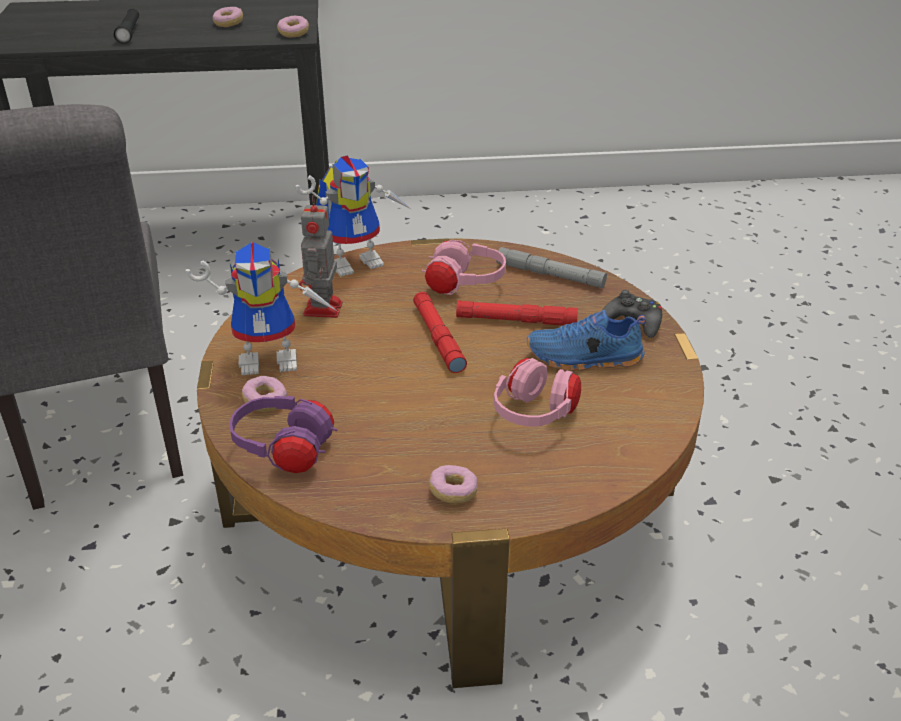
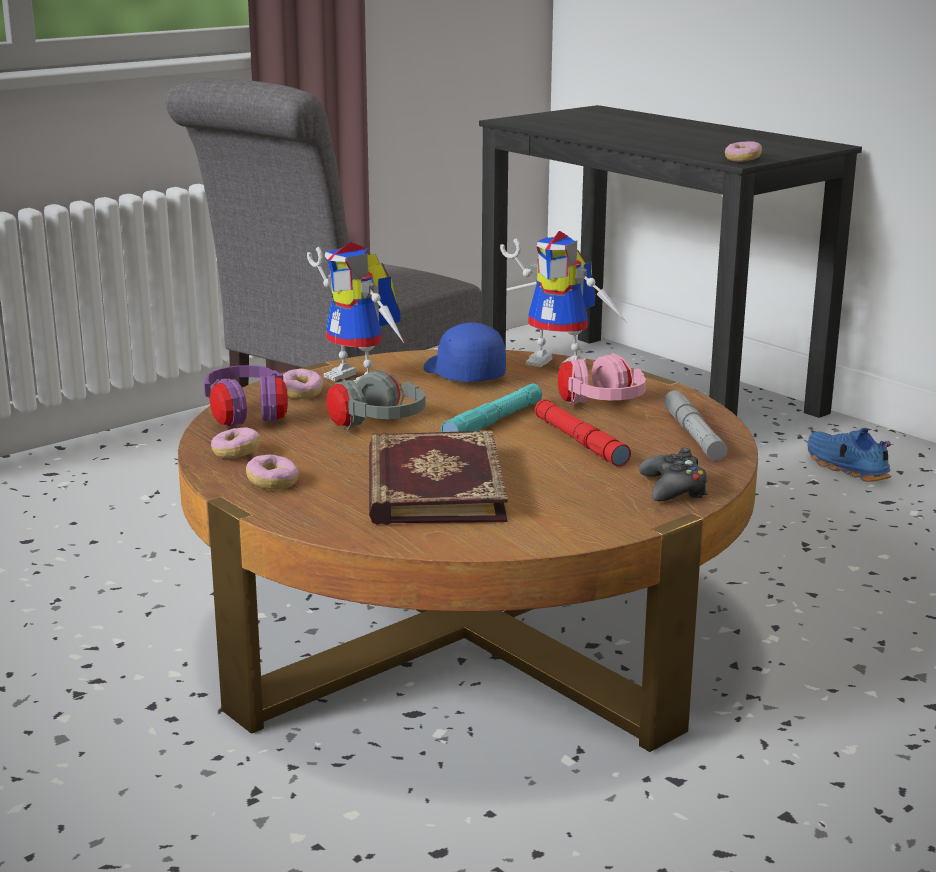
camera: 55 degrees right, 15 degrees down
black flashlight [114,9,139,44] -> none
donut [213,7,243,27] -> donut moved to [211,427,261,458]
toy robot [299,195,343,318] -> blue cap [423,323,506,382]
red flashlight [413,292,467,373] -> turquoise flashlight [441,384,542,432]
pink headphones [494,358,581,426] -> book [369,430,508,525]
blue shoe [527,310,646,371] -> blue shoe moved to [807,428,891,482]
none -> grey headphones [326,369,426,430]

